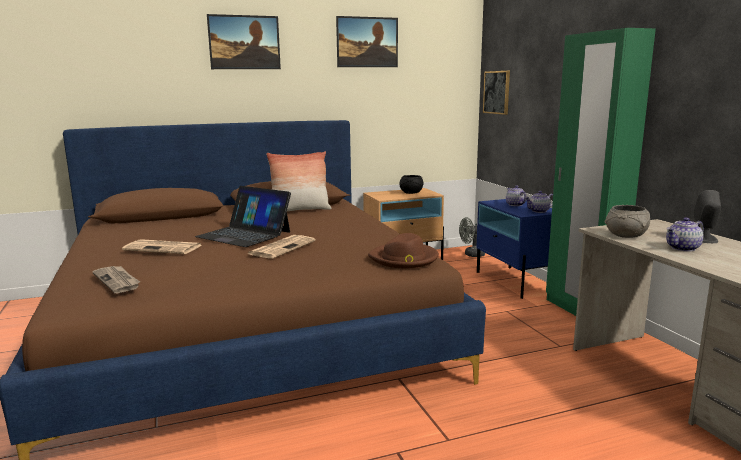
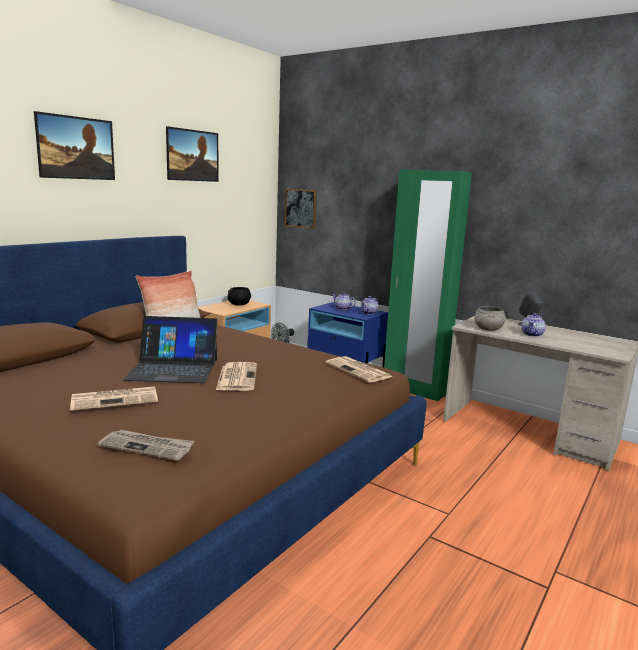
camera: 35 degrees left, 0 degrees up
brown hat [368,233,439,268] -> newspaper [325,356,392,383]

